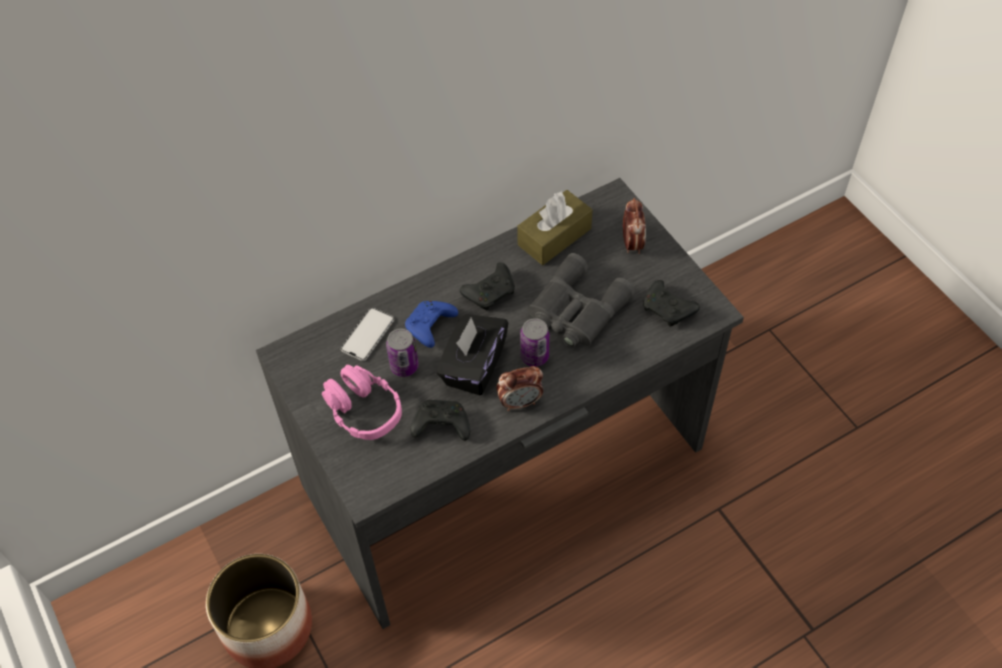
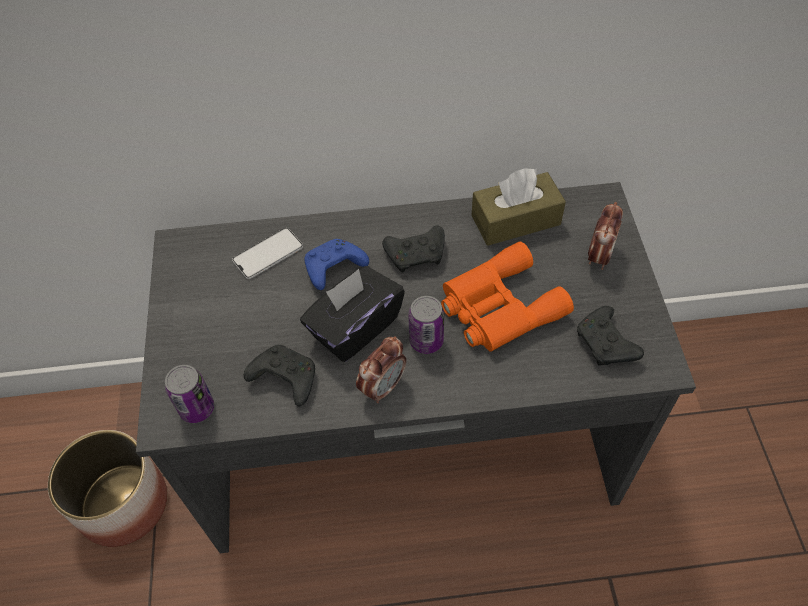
camera: 25 degrees right, 0 degrees up
pink headphones [322,365,402,440] -> none
can [386,329,419,377] -> can moved to [165,365,214,423]
alarm clock [497,366,543,411] -> alarm clock turned 60 degrees counterclockwise [356,336,406,403]
grey binoculars [528,253,635,348] -> orange binoculars [441,242,574,352]

